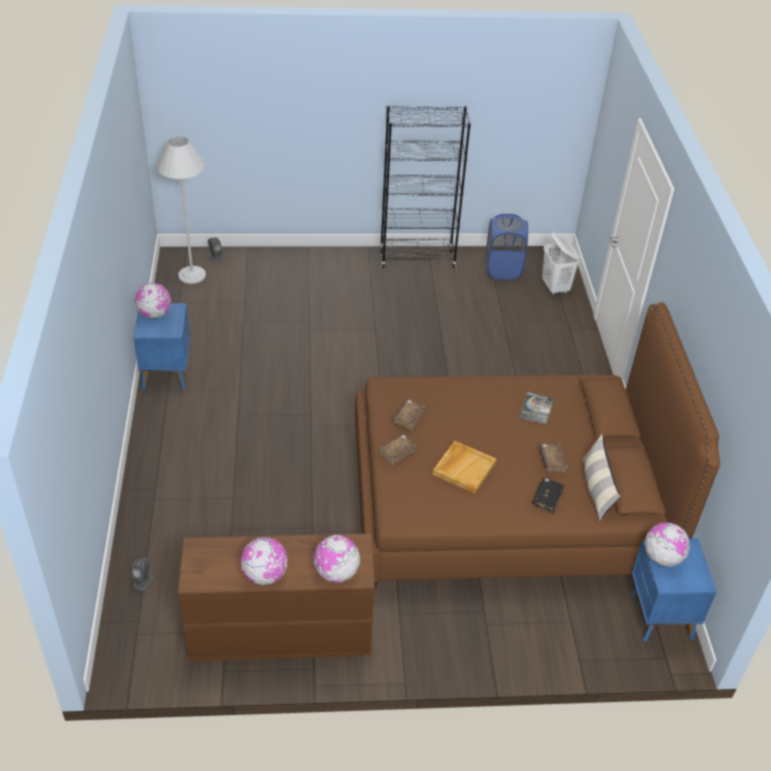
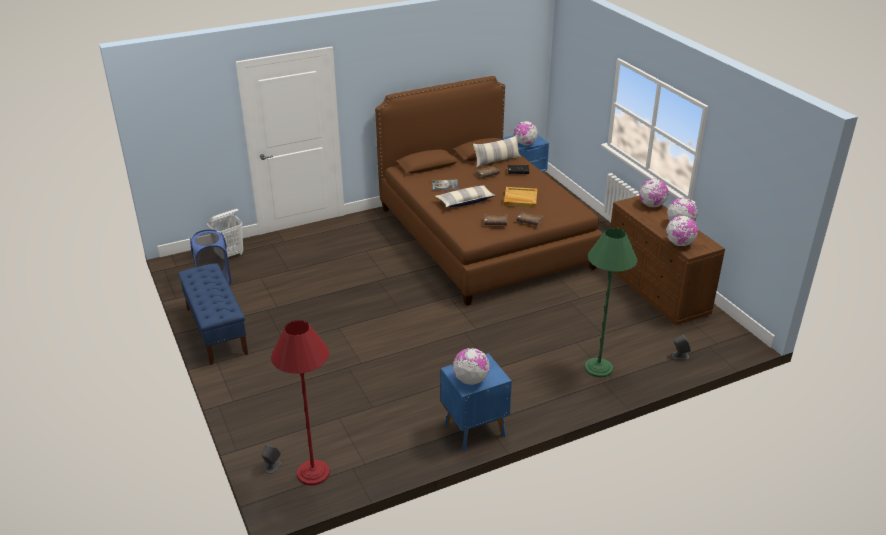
camera: 110 degrees left, 10 degrees down
white floor lamp [157,136,206,284] -> red floor lamp [271,320,330,486]
black bookcase [380,106,471,268] -> blue bench [178,264,248,365]
none -> pillow [435,185,496,207]
none -> green floor lamp [584,228,637,377]
none -> globe [666,216,698,246]

